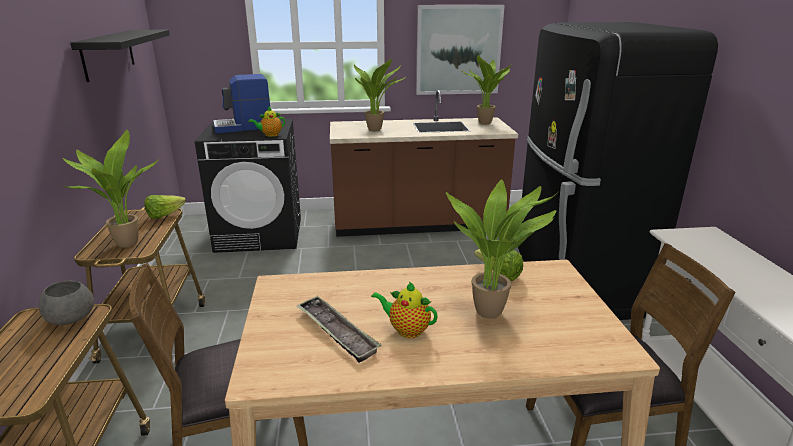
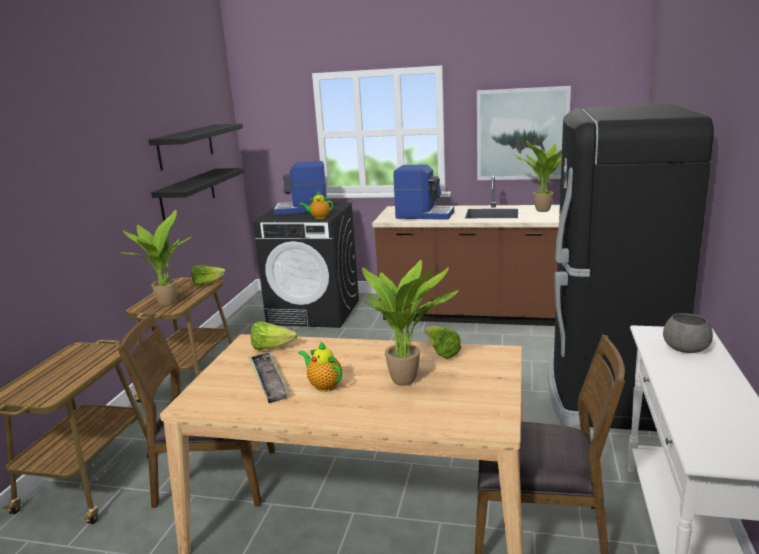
camera: 20 degrees right, 5 degrees down
grey bowl [39,281,94,325] -> grey bowl moved to [663,313,713,353]
potted plant [354,59,404,131] -> coffee machine [393,165,454,220]
none -> black shelf [151,168,244,221]
none -> lettuce [251,321,298,350]

